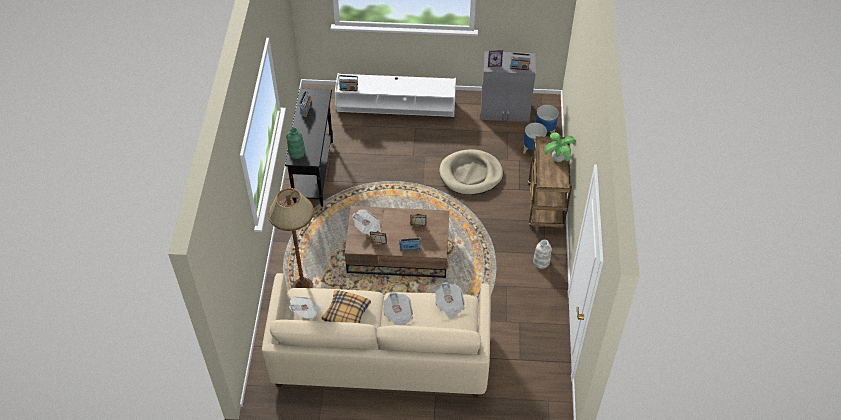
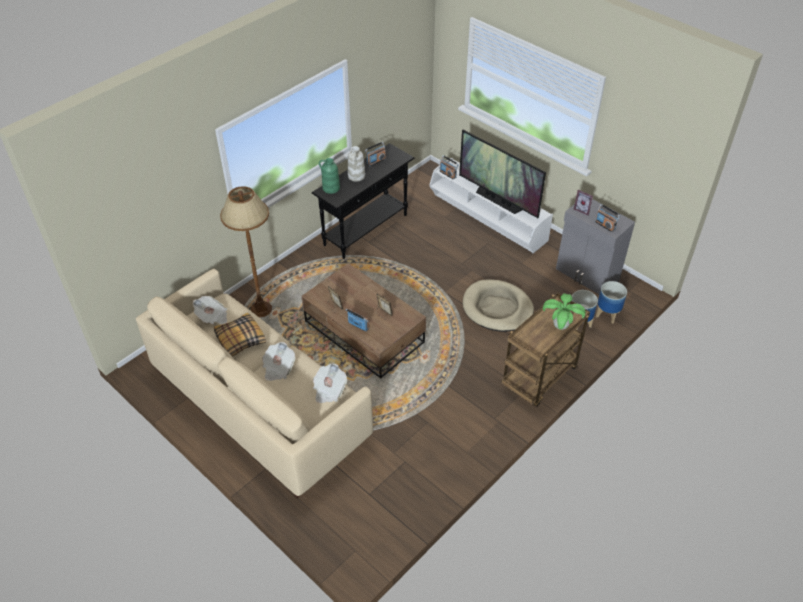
camera: 40 degrees right, 5 degrees down
newspaper [352,209,381,235] -> none
white vase [533,239,552,269] -> white vase moved to [348,146,365,182]
none -> television [459,130,546,218]

